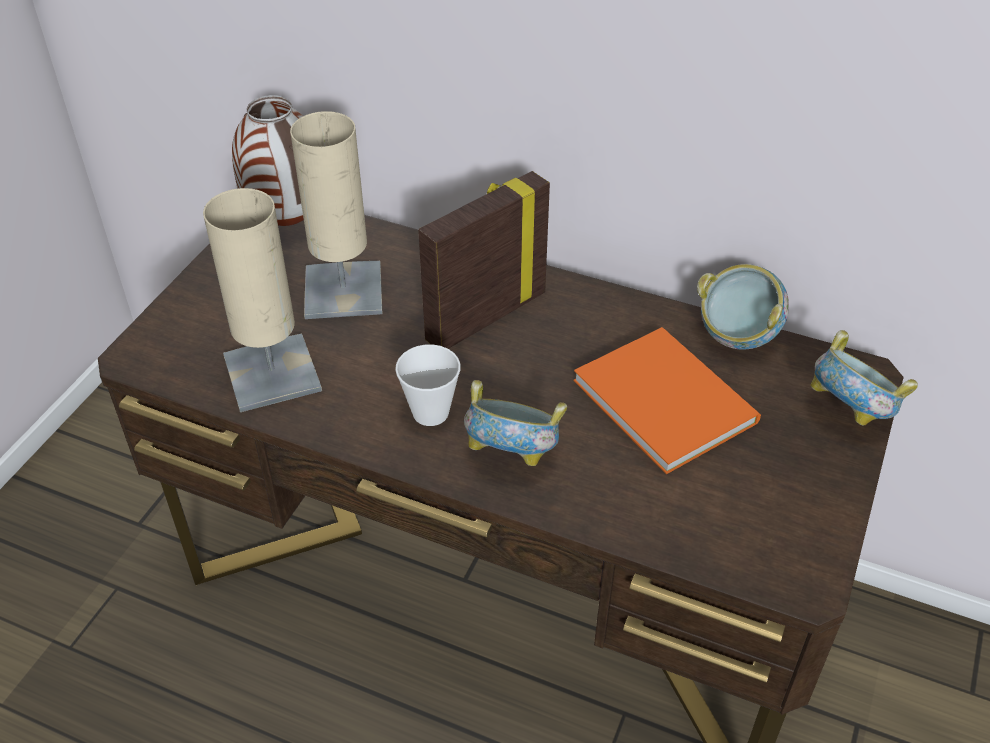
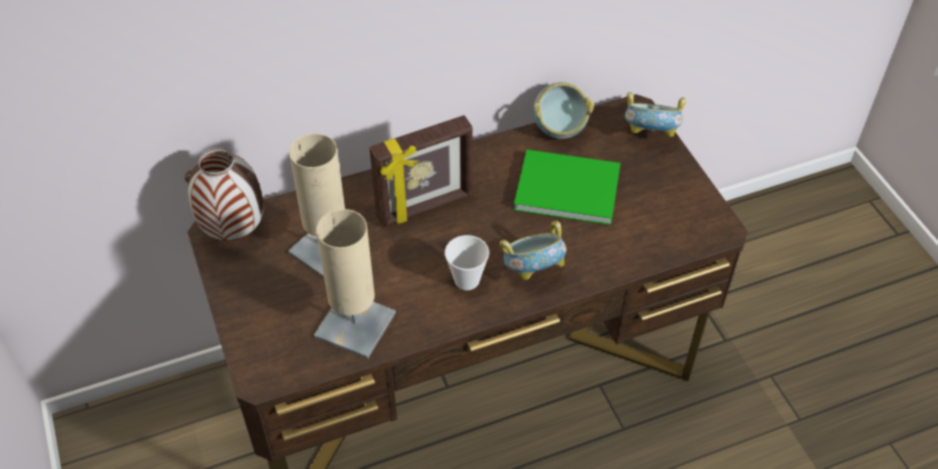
camera: 45 degrees left, 5 degrees up
picture frame [418,171,550,349] -> picture frame turned 120 degrees counterclockwise [369,115,473,228]
orange book [573,327,761,474] -> green book [514,150,621,225]

